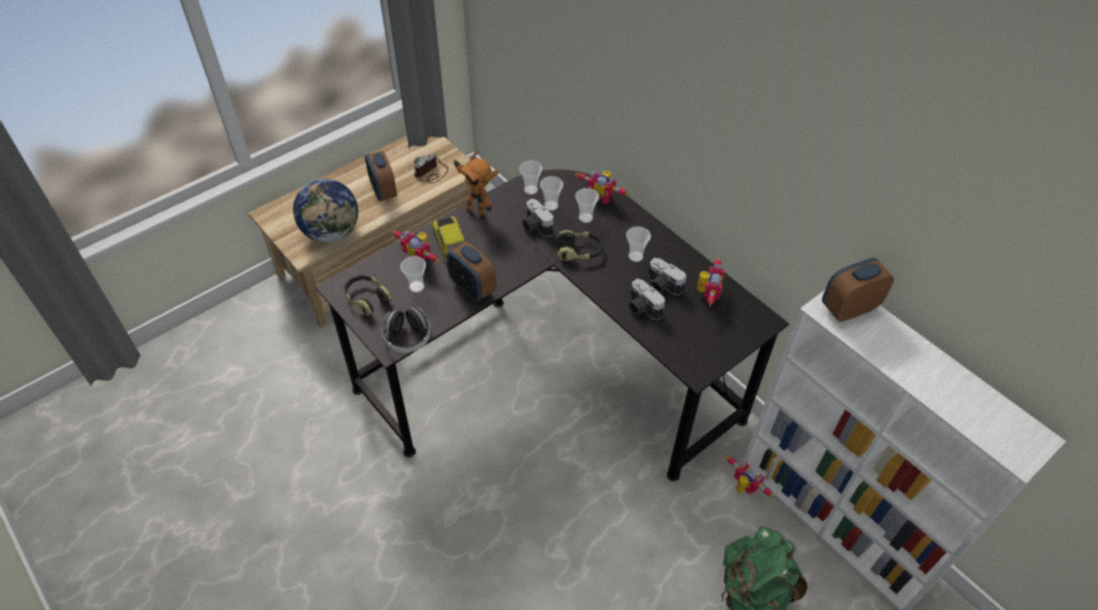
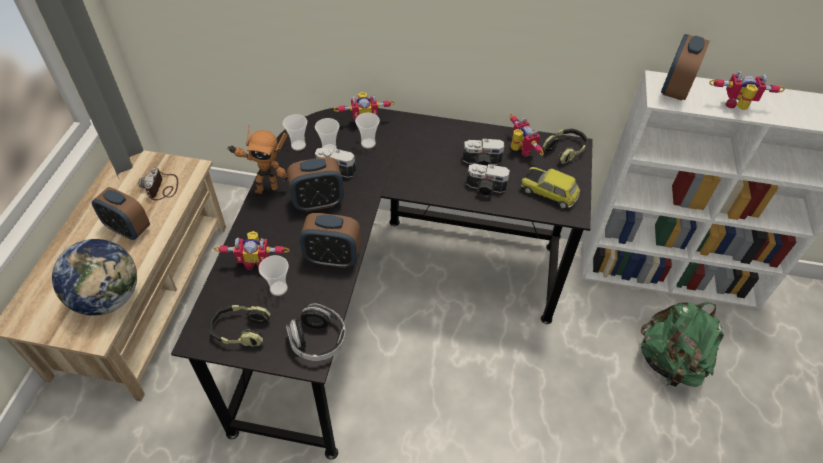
camera: 40 degrees left, 0 degrees up
toy car [432,216,466,262] -> toy car moved to [521,167,580,209]
headphones [557,230,603,261] -> headphones moved to [543,129,588,164]
cup [626,226,651,262] -> none
toy robot [726,456,774,498] -> toy robot moved to [709,71,785,110]
none -> alarm clock [287,157,344,212]

